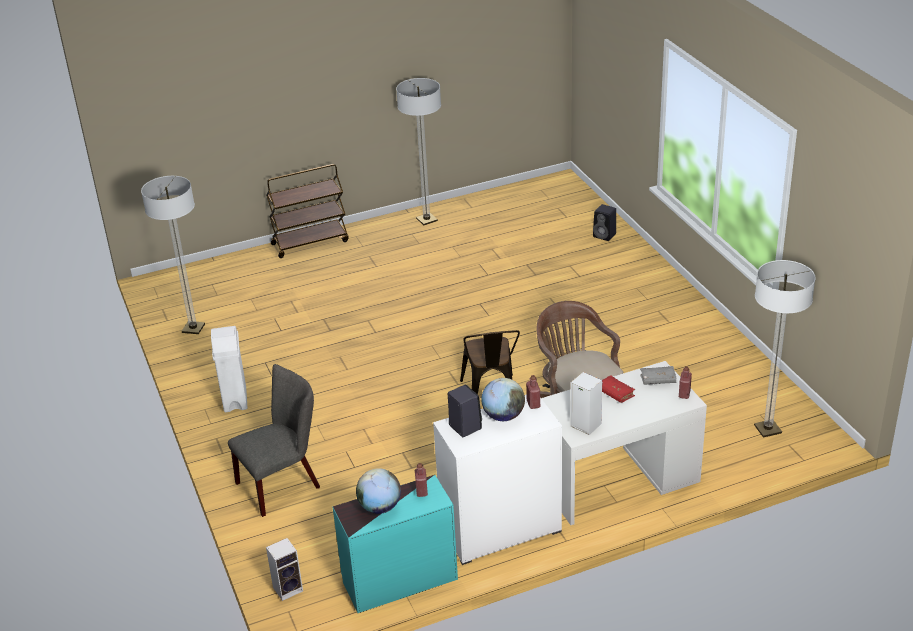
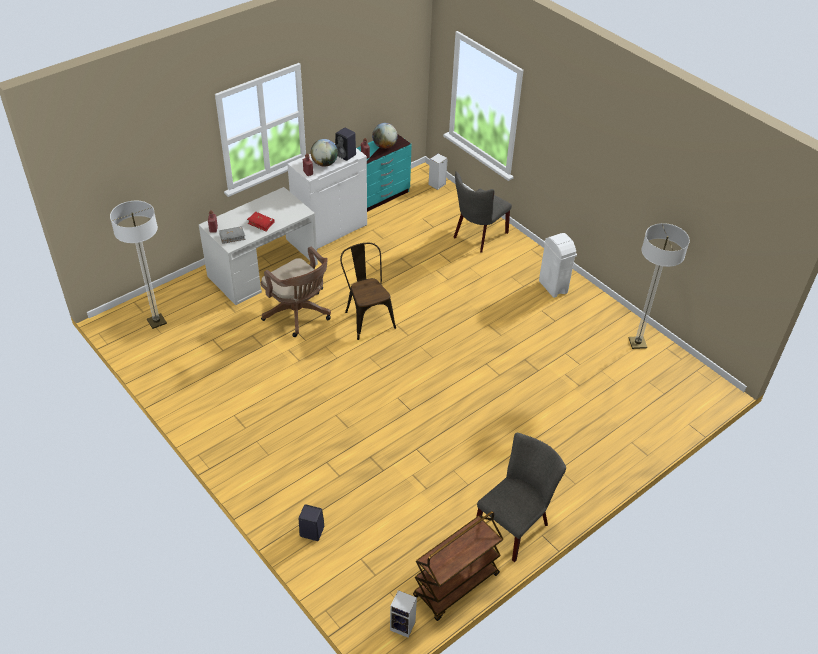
camera: 160 degrees right, 10 degrees up
brown cart [266,164,349,258] -> brown cart moved to [413,511,503,621]
floor lamp [396,78,441,225] -> grey chair [476,433,566,562]
speaker [570,372,602,435] -> speaker moved to [390,590,417,638]

